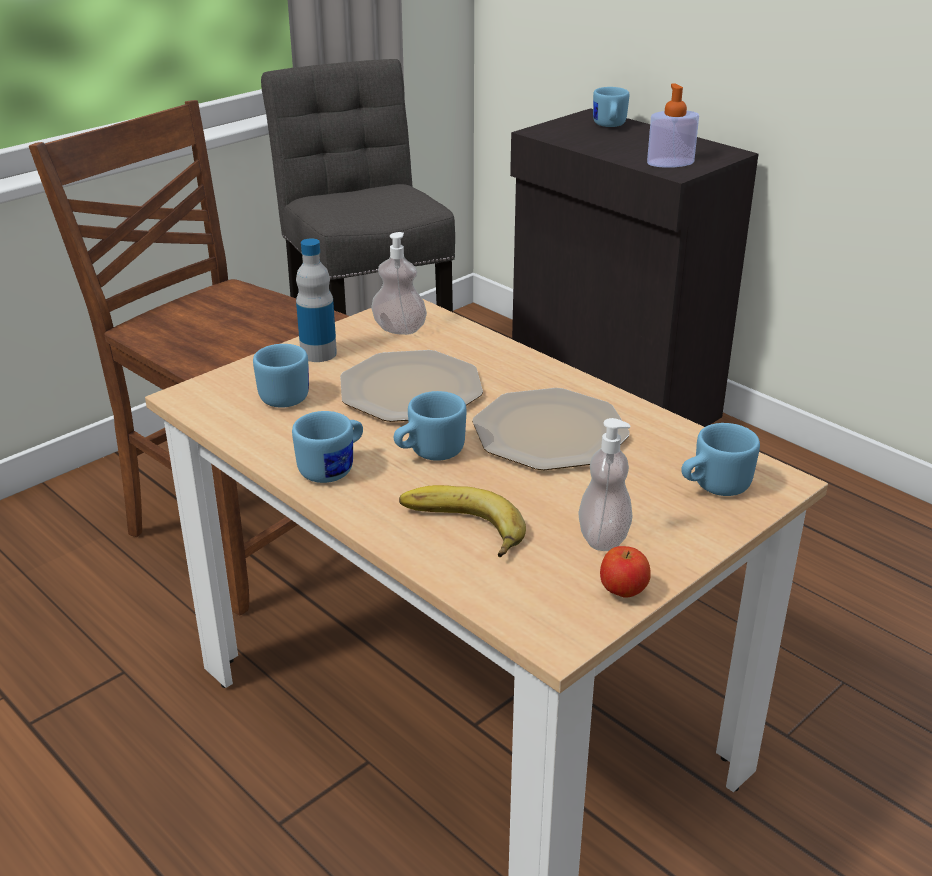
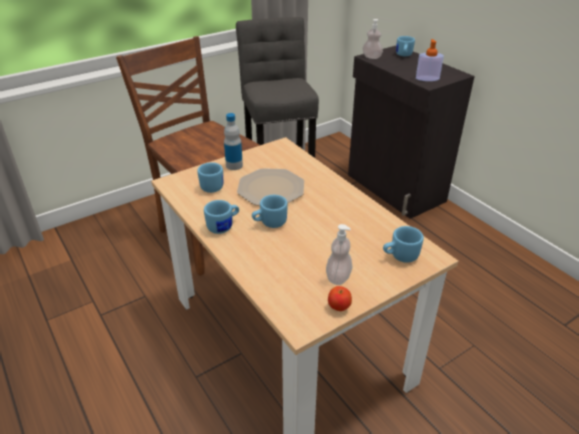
camera: 10 degrees right, 5 degrees up
soap dispenser [371,232,427,335] -> soap dispenser moved to [362,19,383,59]
banana [399,485,526,557] -> none
plate [472,388,630,470] -> none

